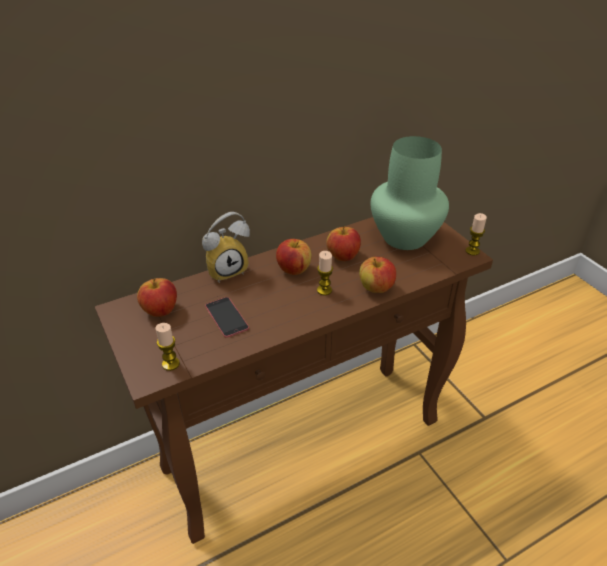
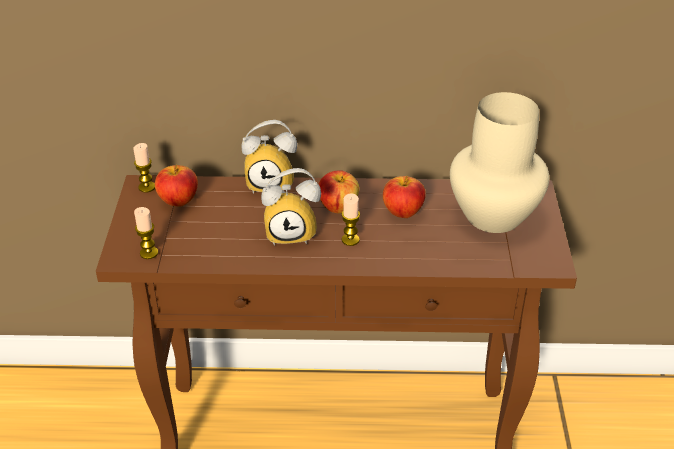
camera: 30 degrees right, 0 degrees up
phone [205,297,249,338] -> none
apple [359,257,396,293] -> none
green vase [371,136,449,250] -> beige vase [450,92,549,233]
candle [465,213,487,256] -> candle moved to [133,143,155,193]
none -> alarm clock [261,168,321,246]

